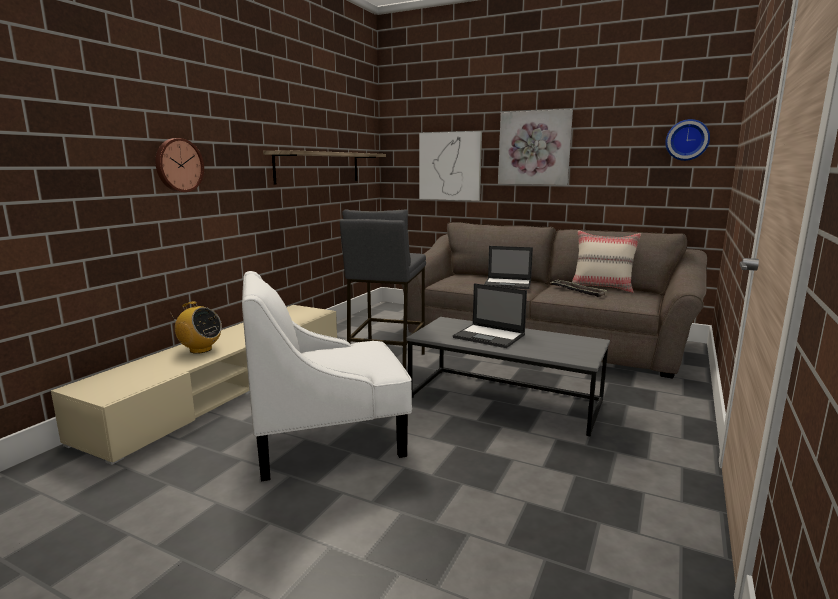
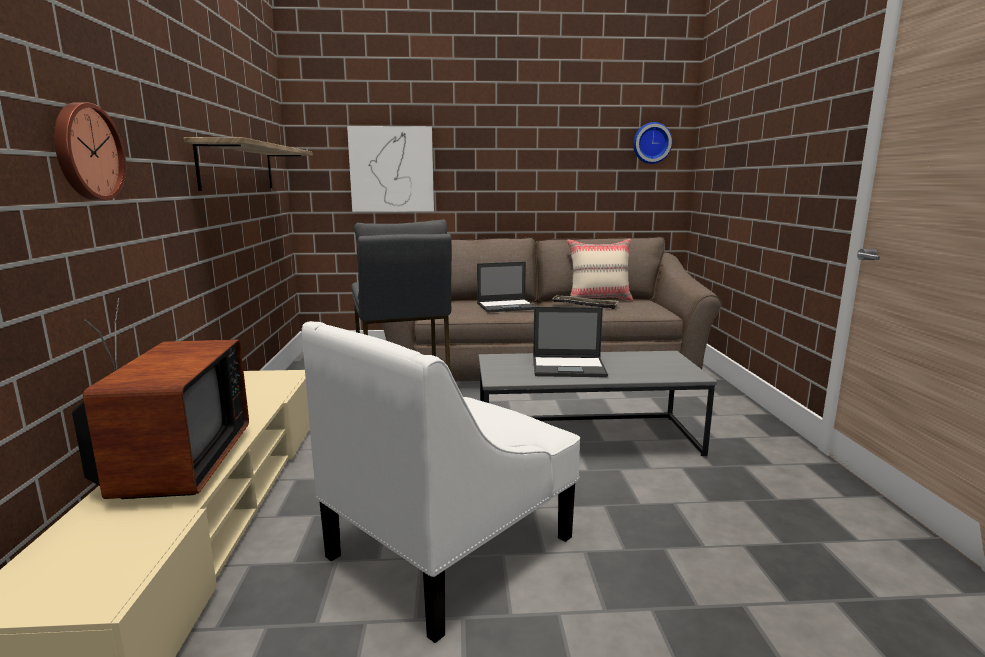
camera: 30 degrees left, 0 degrees up
radio [170,301,222,354] -> television [72,298,249,499]
picture [498,109,573,185] -> none

